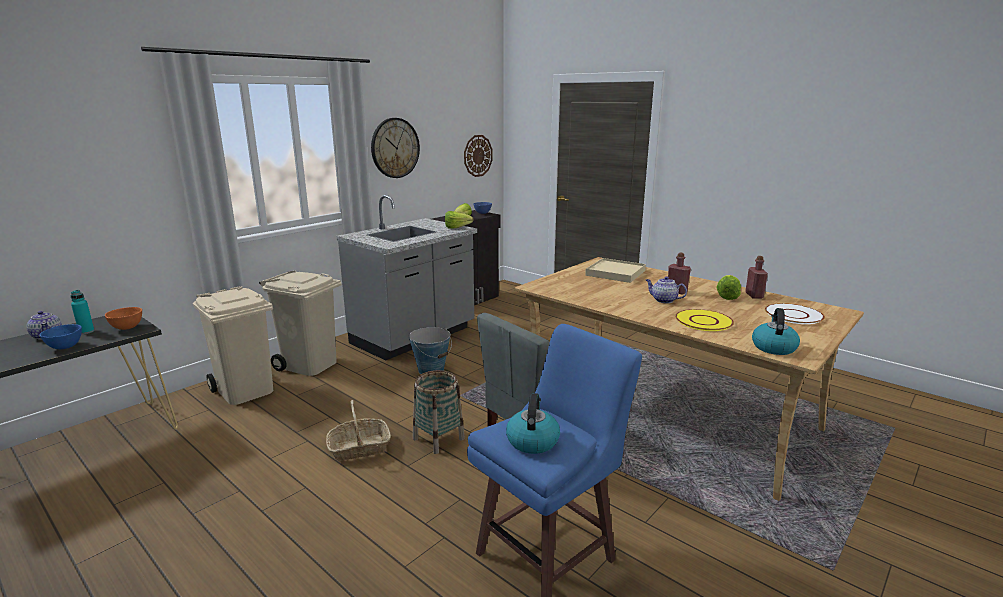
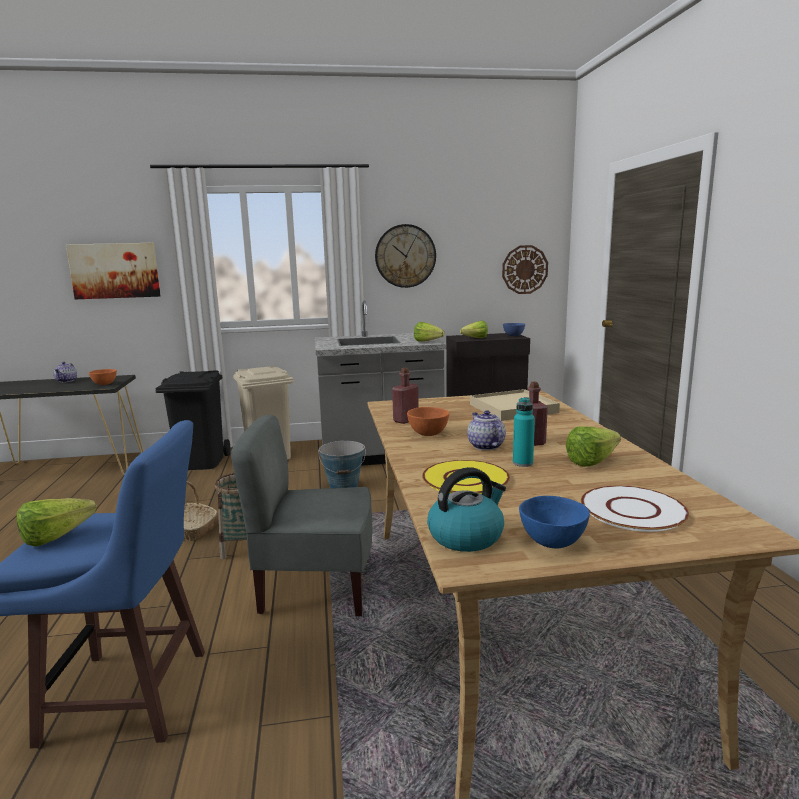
camera: 40 degrees right, 5 degrees down
blue bowl [40,324,82,349] -> blue bowl moved to [519,496,590,549]
turquoise bottle [70,290,94,334] -> turquoise bottle moved to [513,397,535,467]
beige trash can [193,286,273,405] -> black trash can [156,370,230,470]
kettle [506,393,560,454] -> lettuce [17,498,97,547]
red bottle [745,256,768,299] -> red bottle moved to [392,368,419,424]
none -> picture [66,243,161,299]
none -> orange bowl [407,407,449,436]

